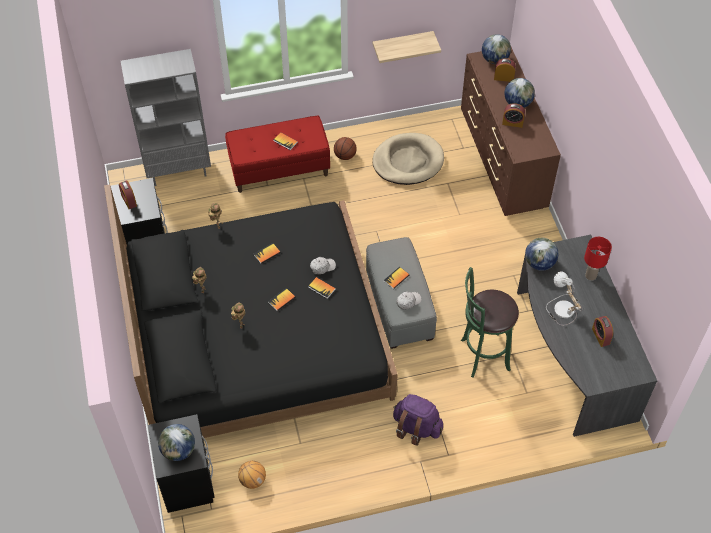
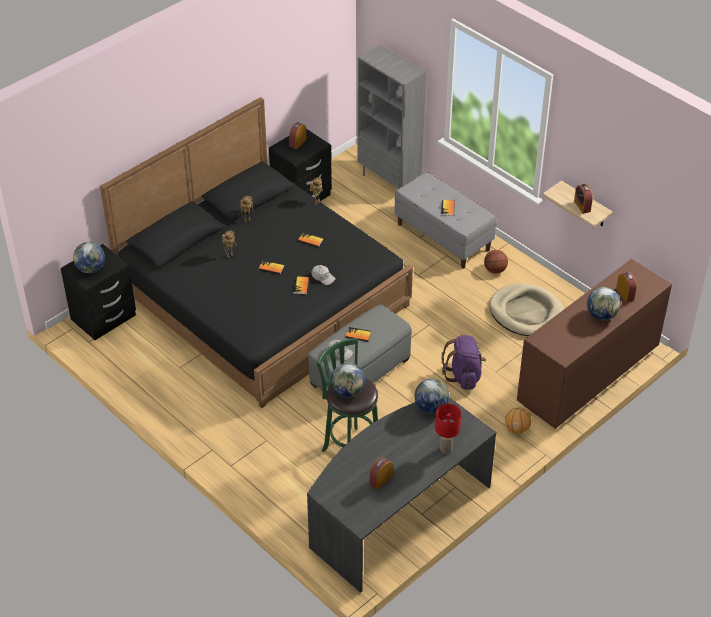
camera: 60 degrees right, 10 degrees down
red bench [225,116,330,193] -> grey bench [394,172,496,269]
basketball [238,461,266,489] -> basketball moved to [505,407,532,434]
purple backpack [393,394,443,446] -> purple backpack moved to [442,335,486,390]
globe [482,34,511,64] -> globe moved to [331,363,365,398]
alarm clock [502,103,525,128] -> alarm clock moved to [574,184,593,214]
table lamp [546,271,582,326] -> none

